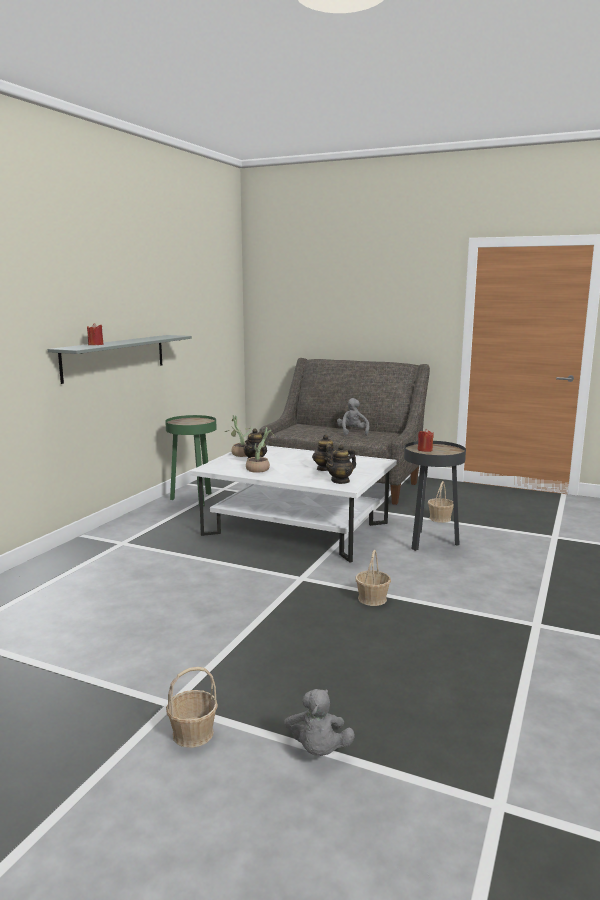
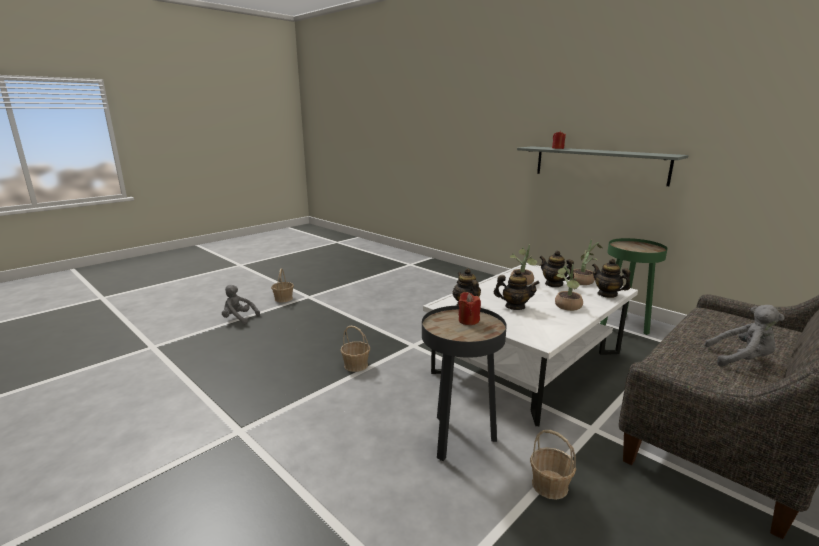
camera: 110 degrees right, 5 degrees up
none -> potted plant [555,264,583,311]
none -> teapot [592,259,631,298]

